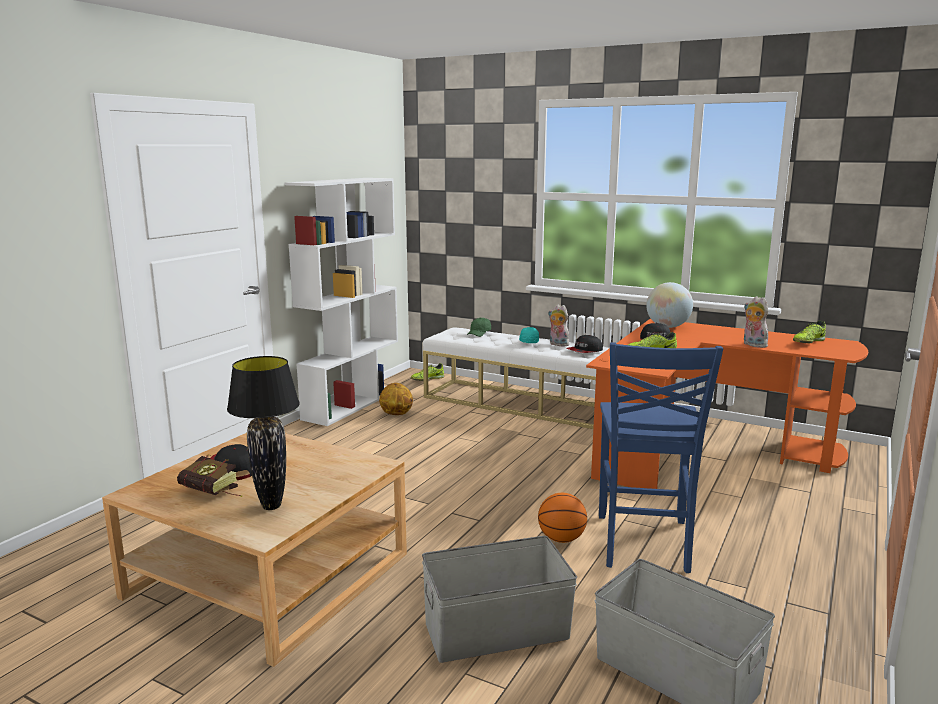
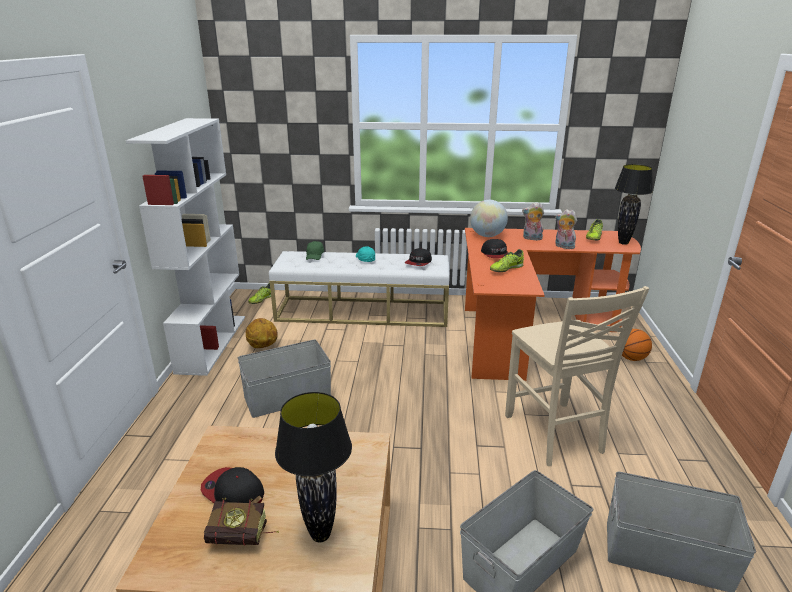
camera: 25 degrees left, 10 degrees up
basketball [538,493,587,543] -> basketball moved to [622,329,652,361]
plush toy [548,304,570,347] -> plush toy moved to [522,203,544,240]
blue chair [599,342,723,573] -> beige chair [505,286,650,466]
none -> grey storage box [238,340,331,418]
none -> black table lamp [615,164,653,245]

